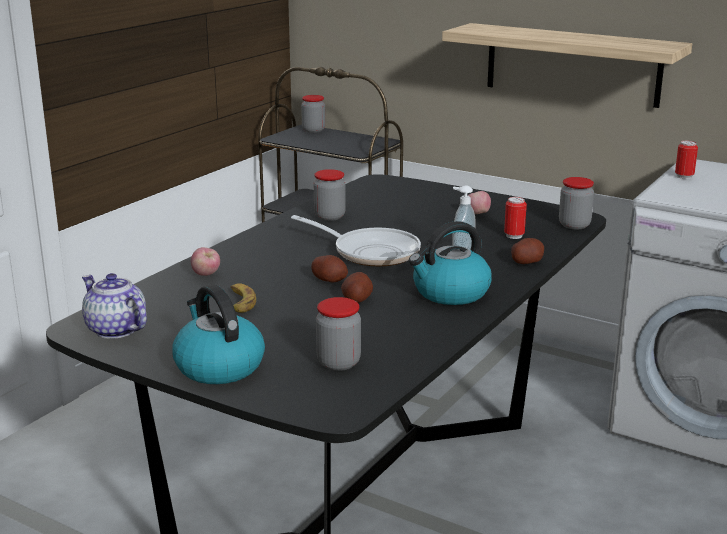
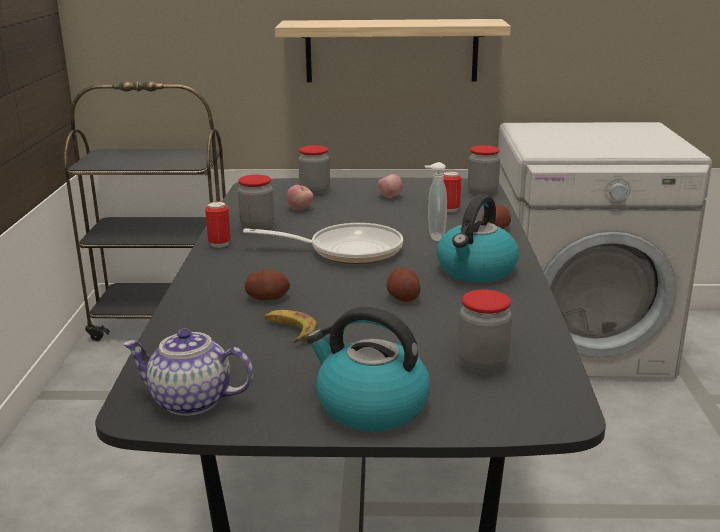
camera: 30 degrees left, 0 degrees up
apple [191,247,220,276] -> apple moved to [287,185,313,210]
jar [301,95,325,133] -> jar moved to [298,145,330,195]
potato [311,255,348,282] -> potato moved to [245,269,290,300]
can [675,141,698,179] -> can moved to [205,201,231,248]

